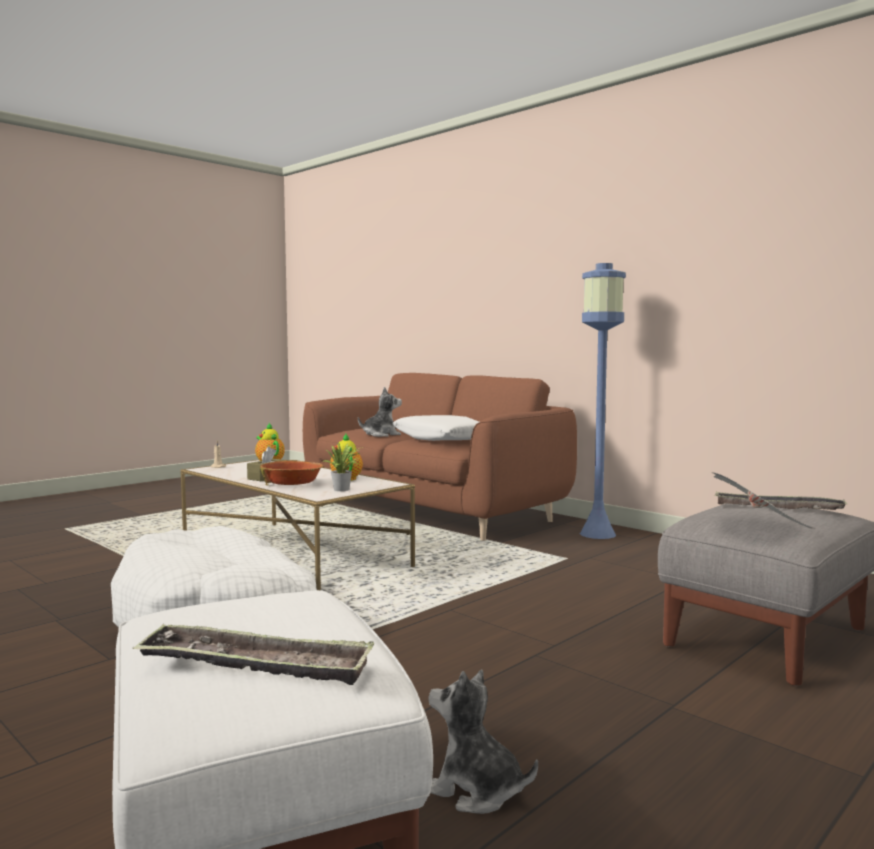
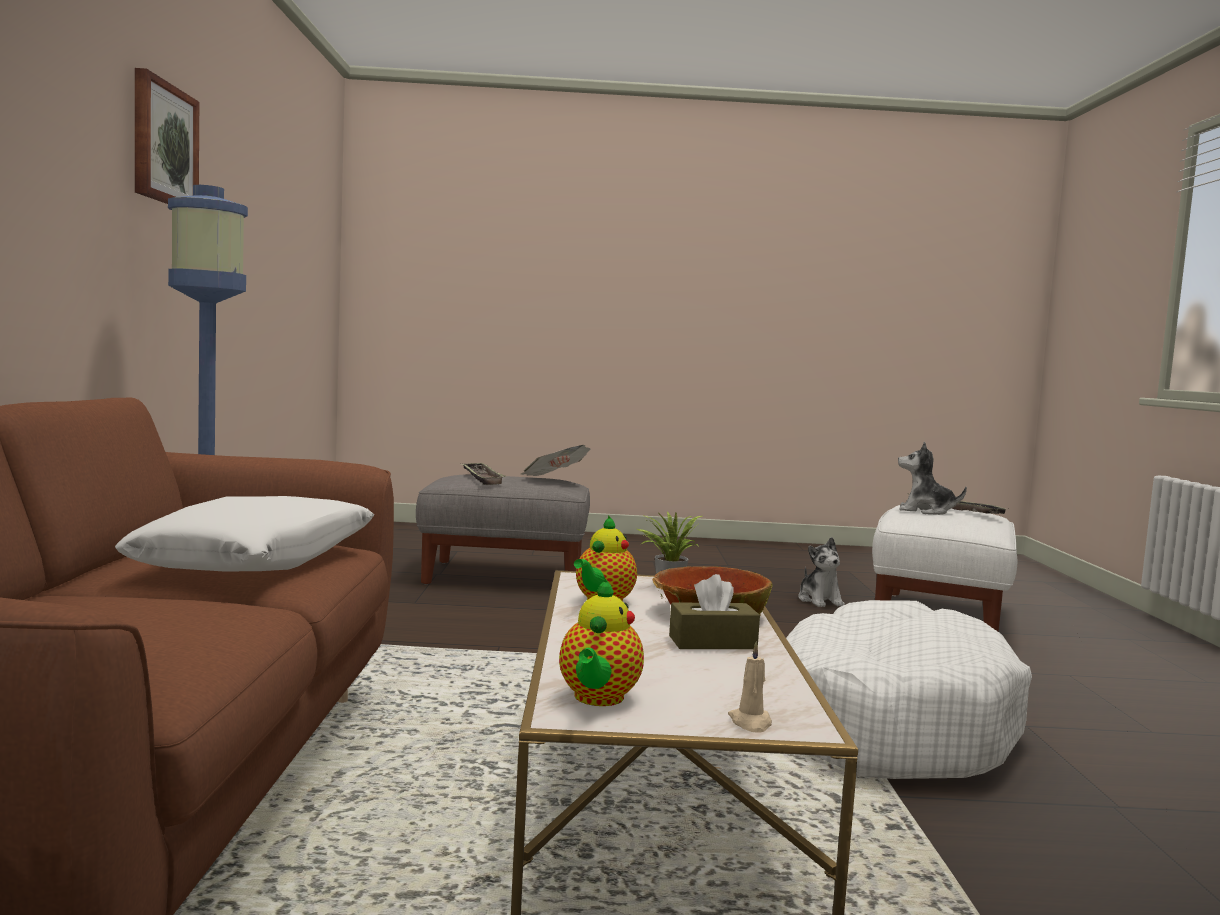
camera: 135 degrees left, 0 degrees up
plush toy [358,387,402,437] -> plush toy moved to [898,441,967,515]
none -> picture [135,68,199,204]

